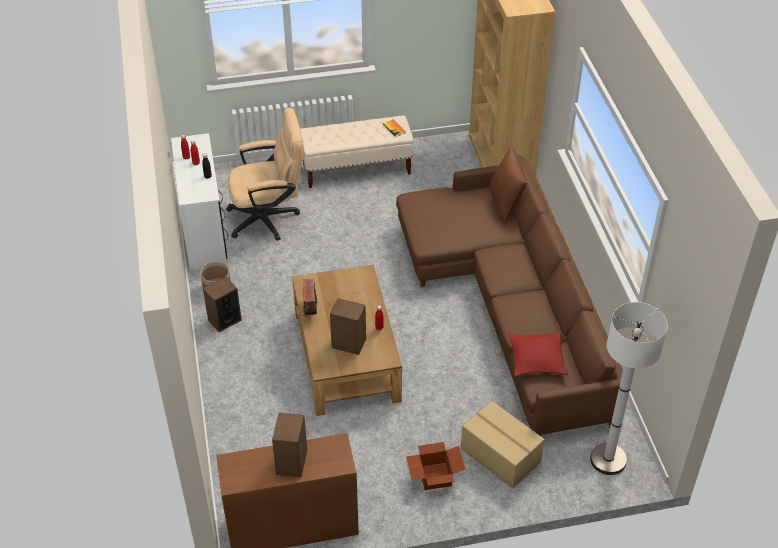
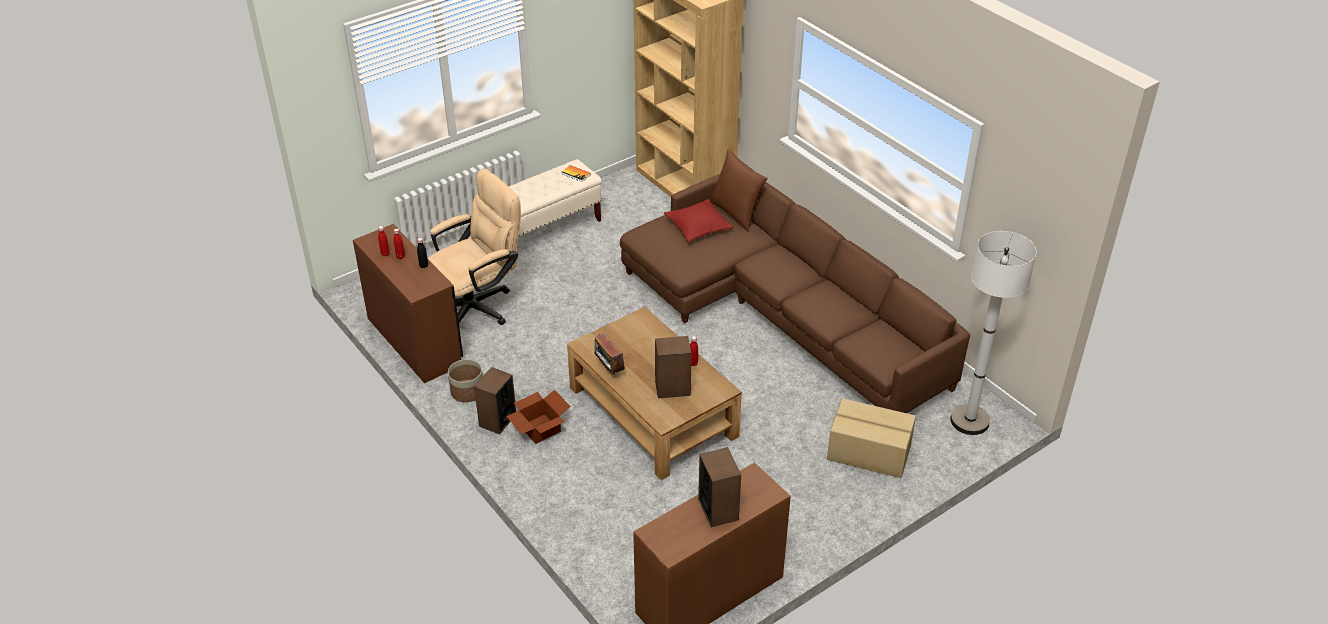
camera: 25 degrees left, 5 degrees down
white desk [171,133,228,271] -> brown desk [353,224,463,383]
cardboard box [406,442,465,490] -> cardboard box moved to [506,390,571,444]
red pillow [509,333,568,377] -> red pillow moved to [664,199,734,242]

